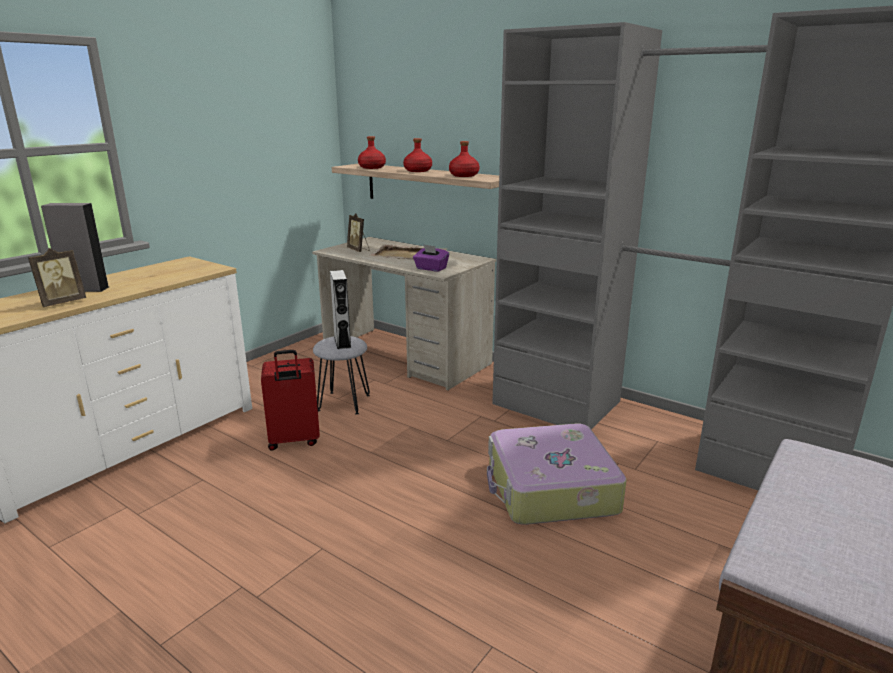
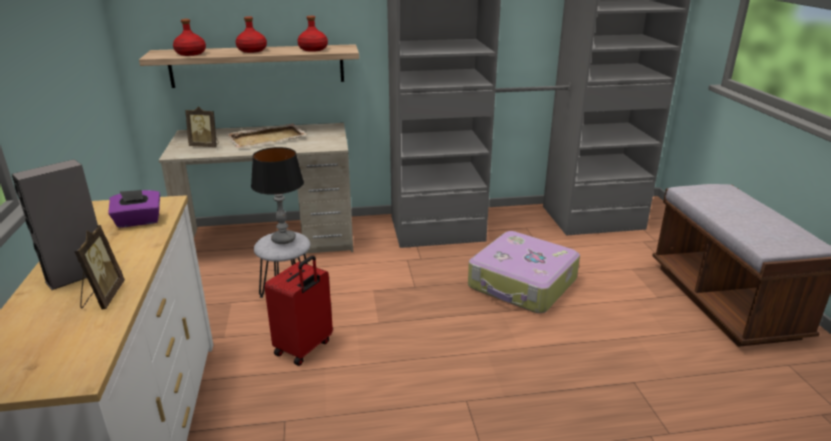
camera: 45 degrees left, 5 degrees up
grey speaker [330,270,351,349] -> table lamp [251,147,304,244]
purple tissue box [413,244,449,272] -> purple tissue box moved to [108,190,160,228]

